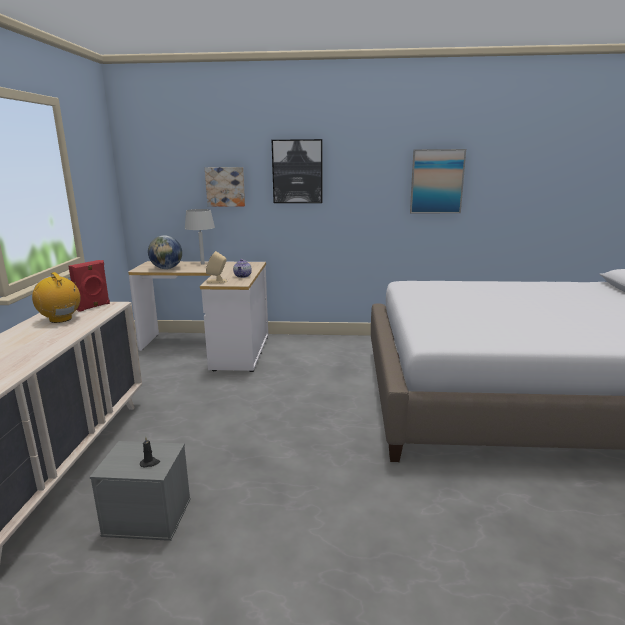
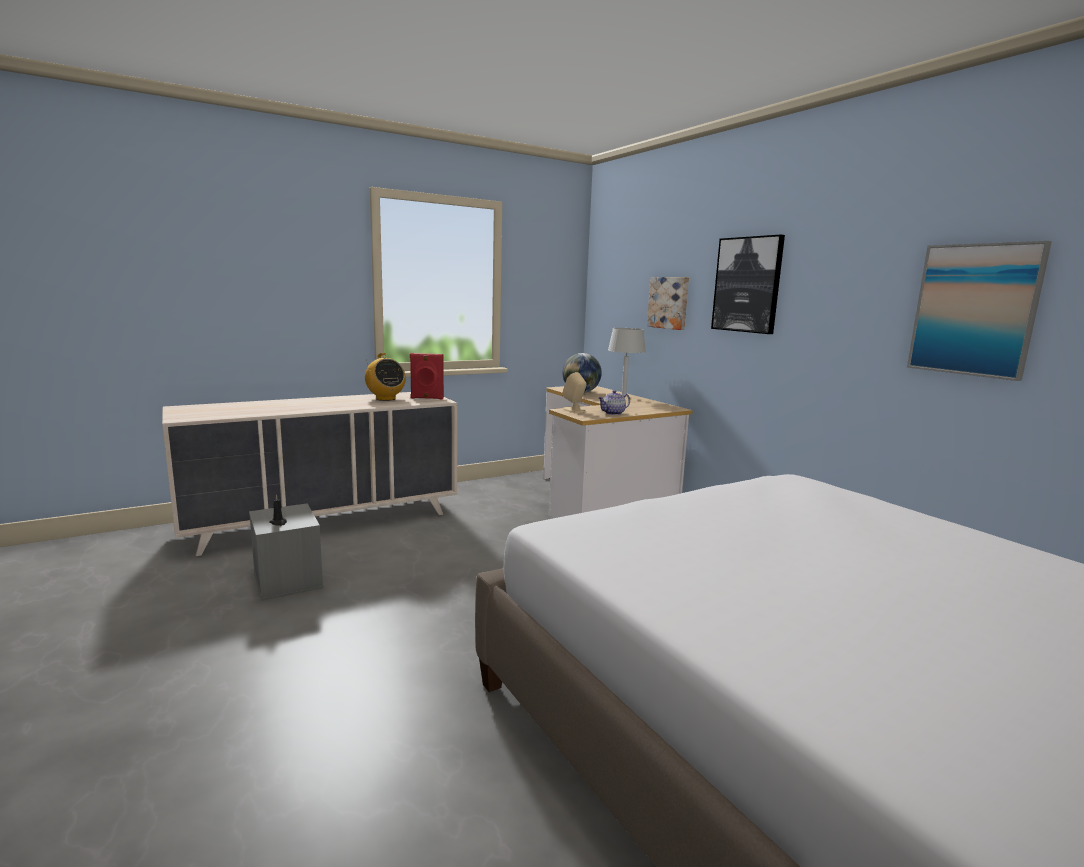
camera: 55 degrees right, 5 degrees down
radio [32,272,81,323] -> radio turned 135 degrees clockwise [365,353,406,401]

